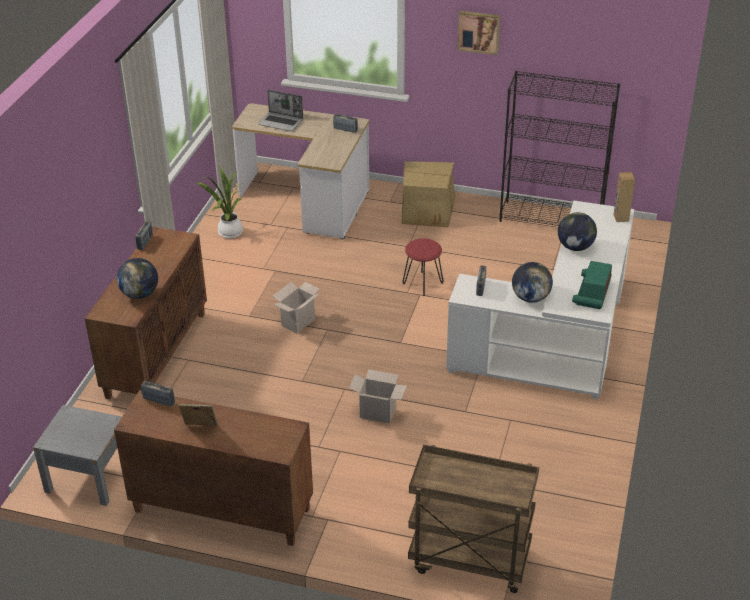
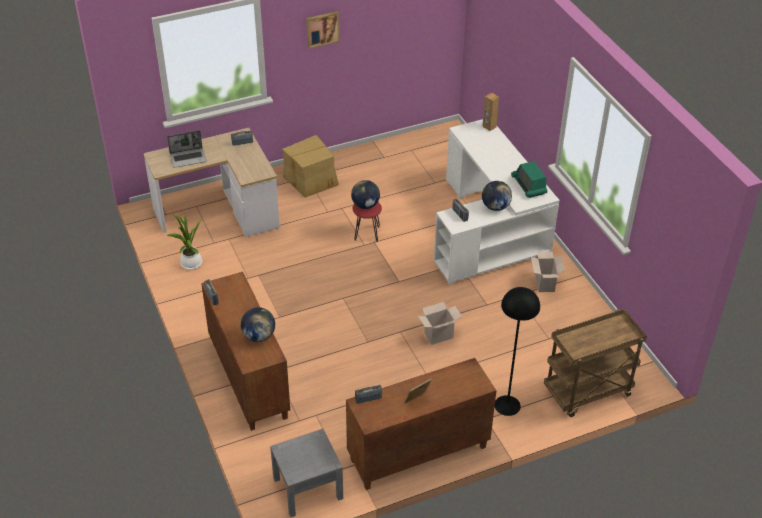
camera: 40 degrees left, 5 degrees up
cardboard box [273,282,320,333] -> cardboard box moved to [531,252,565,292]
black bookcase [499,71,620,226] -> none
globe [558,212,597,251] -> globe moved to [351,180,380,209]
none -> black floor lamp [495,287,540,416]

